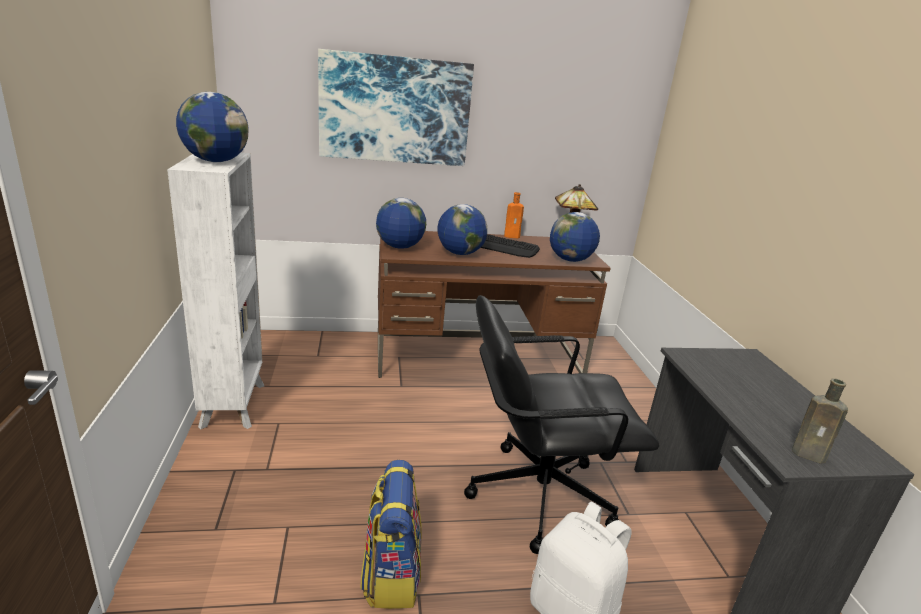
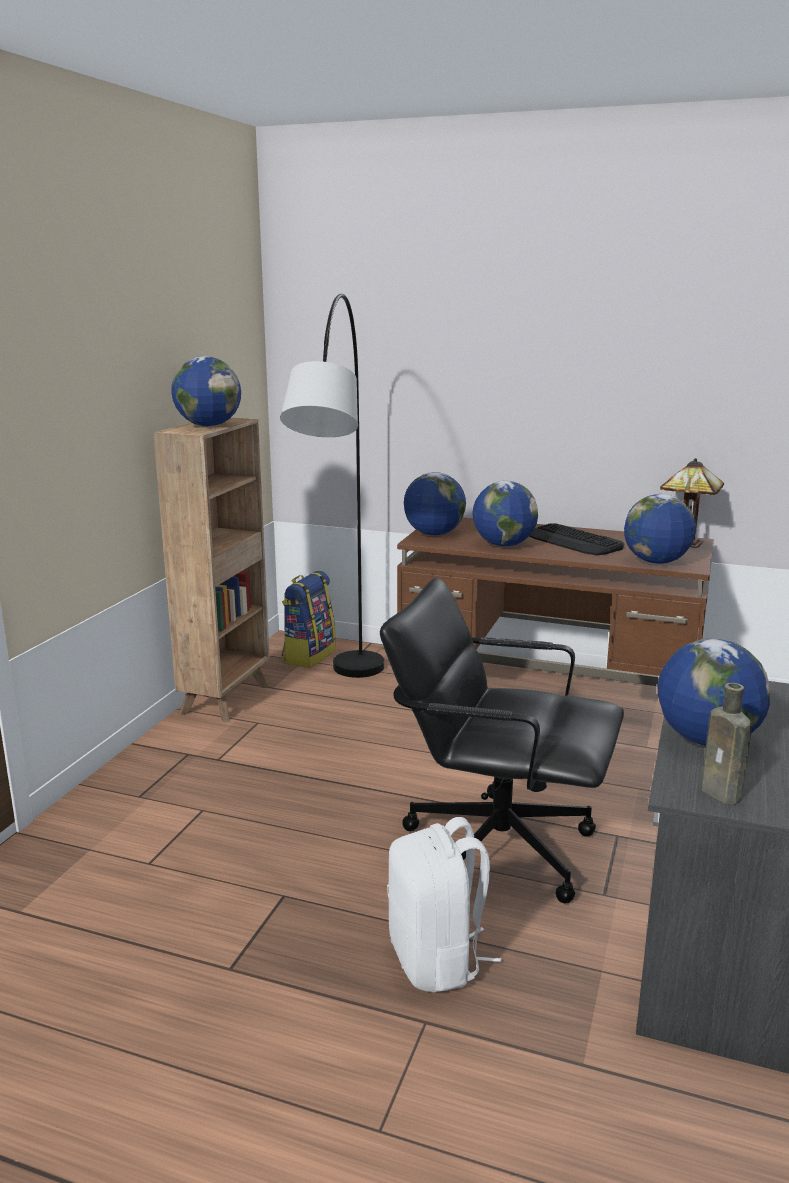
camera: 30 degrees right, 5 degrees down
white bookcase [167,153,264,429] -> brown bookcase [153,418,270,722]
picture [318,49,474,166] -> none
backpack [360,460,421,609] -> backpack moved to [282,571,336,668]
orange bottle [504,192,524,238] -> none
none -> grey floor lamp [280,294,384,678]
none -> globe [658,638,770,746]

